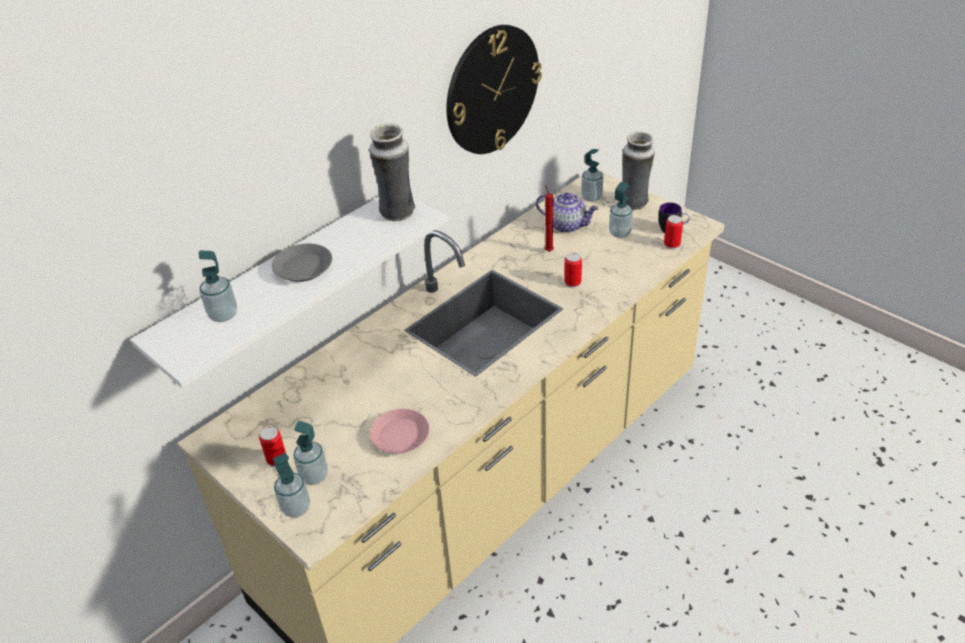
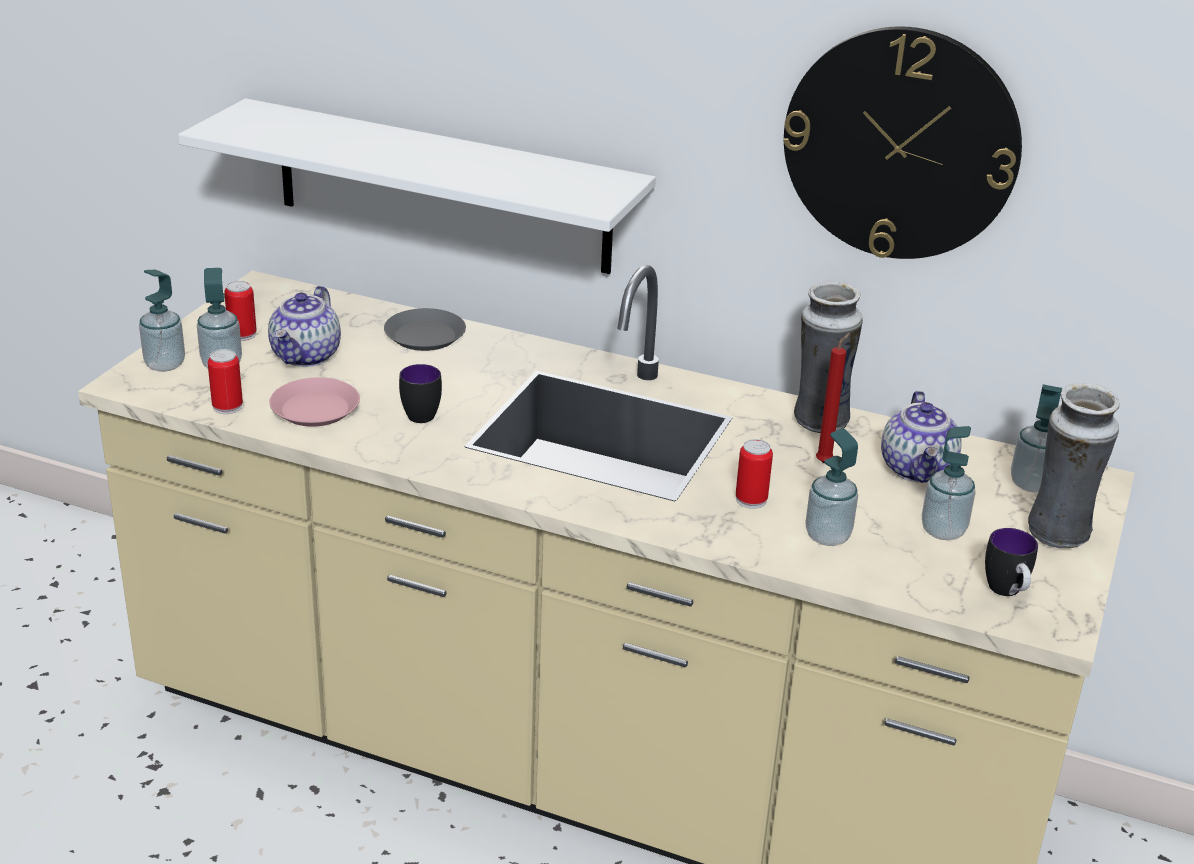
camera: 65 degrees right, 10 degrees down
soap dispenser [199,250,237,322] -> soap dispenser moved to [805,429,858,546]
grey plate [272,244,332,282] -> grey plate moved to [384,308,466,351]
vase [369,124,415,221] -> vase moved to [794,282,863,433]
can [664,215,683,250] -> can moved to [208,349,243,414]
none -> teapot [268,286,341,367]
none -> mug [399,364,442,423]

